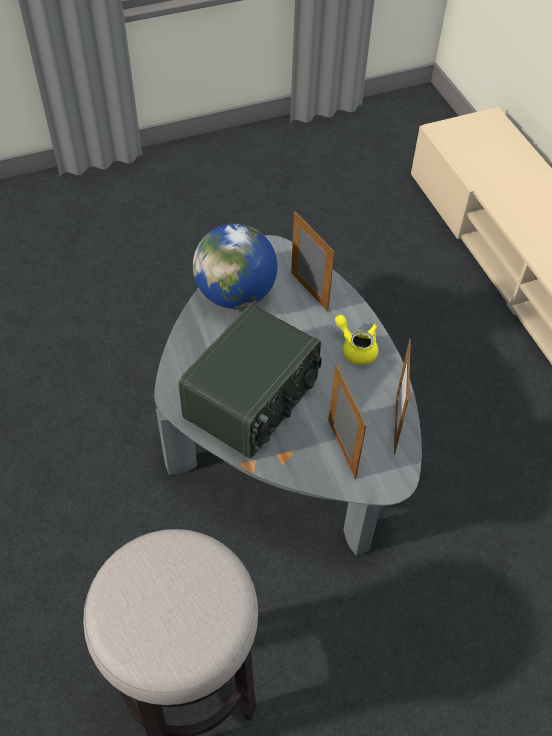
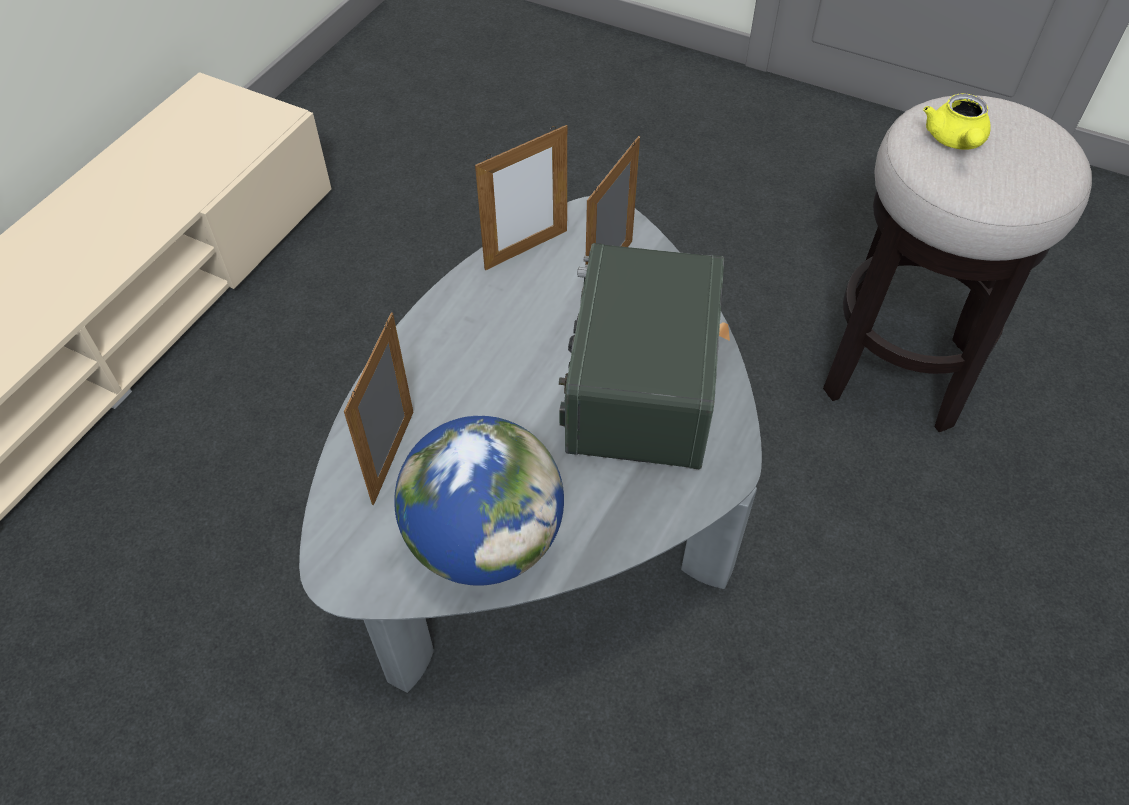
camera: 130 degrees left, 0 degrees up
radio [178,304,322,459] -> radio turned 75 degrees counterclockwise [559,243,724,470]
yellow teapot [335,315,378,365] -> yellow teapot moved to [923,94,991,150]

